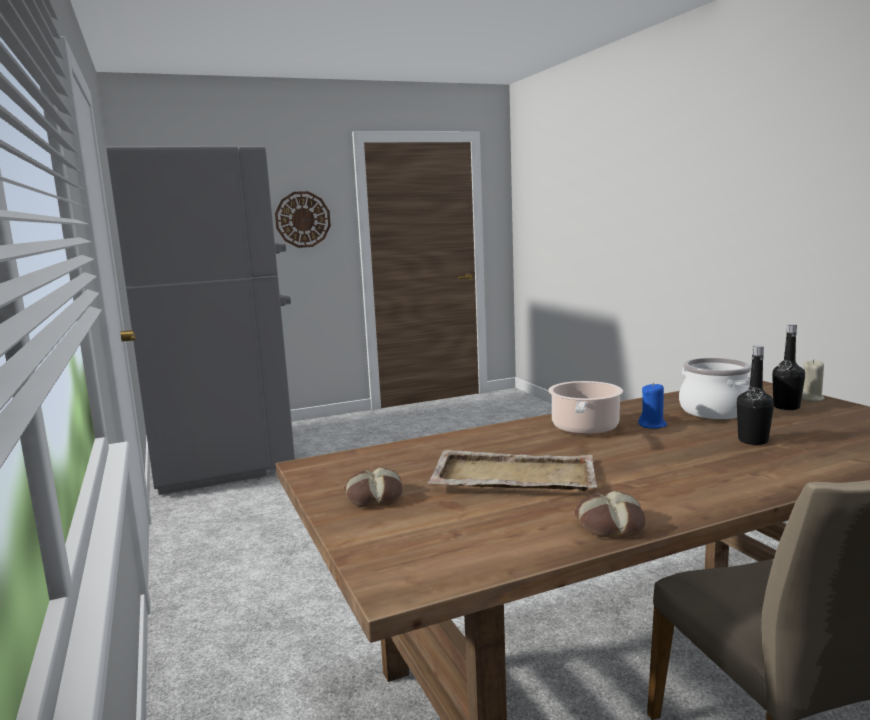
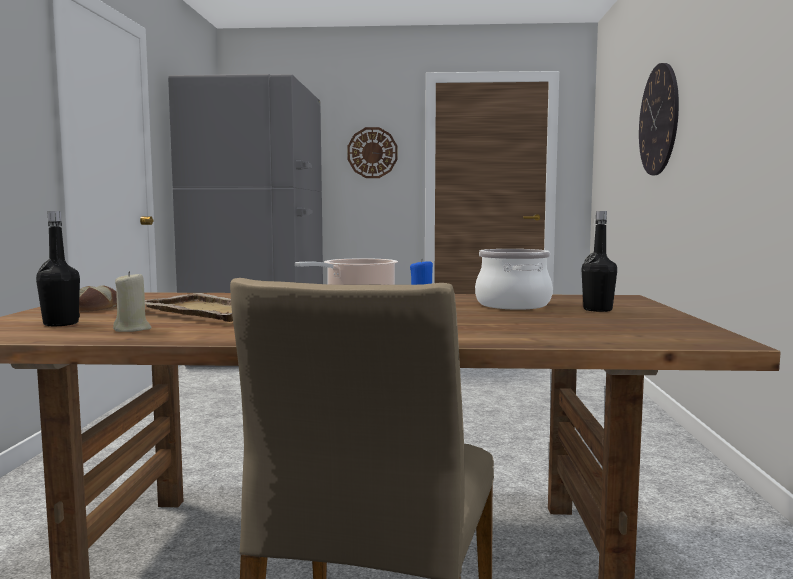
camera: 25 degrees right, 5 degrees down
bread [575,491,646,537] -> none
black bottle [737,345,774,445] -> black bottle moved to [36,211,80,326]
beige candle [802,359,824,401] -> beige candle moved to [113,271,151,332]
none -> wall clock [639,63,679,175]

